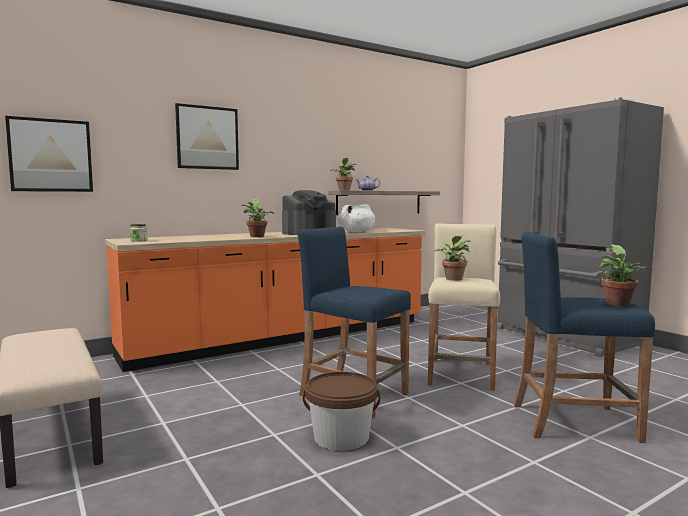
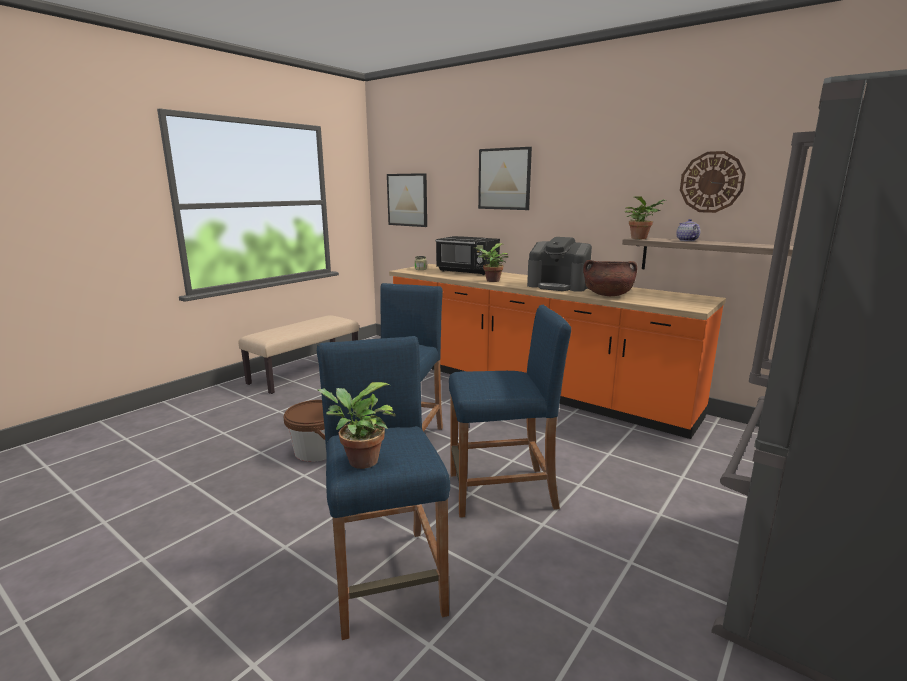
camera: 70 degrees right, 10 degrees up
white cooking pot [338,204,375,232] -> brown cooking pot [583,260,637,296]
beige stool [428,224,500,391] -> blue stool [449,305,571,518]
potted plant [433,235,471,281] -> none
none -> black microwave [436,236,500,275]
none -> wall clock [680,151,746,213]

